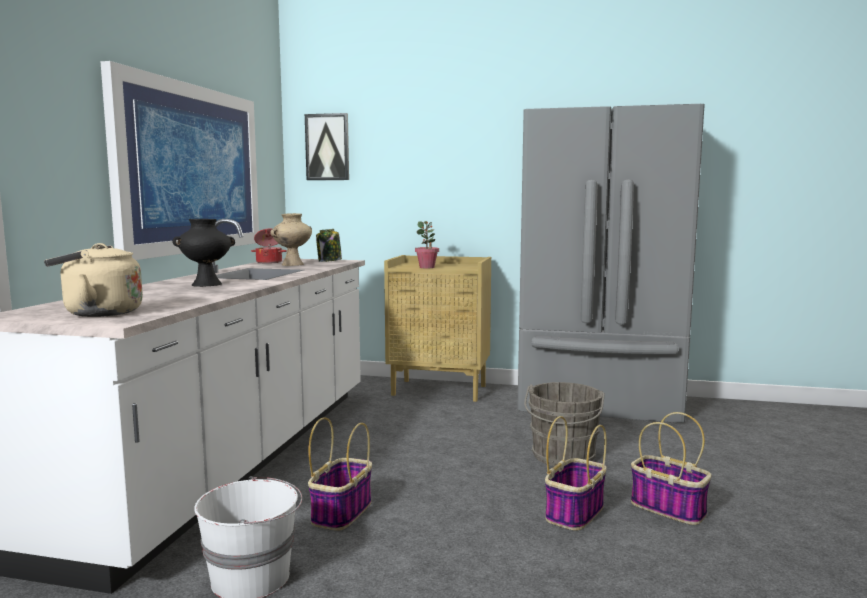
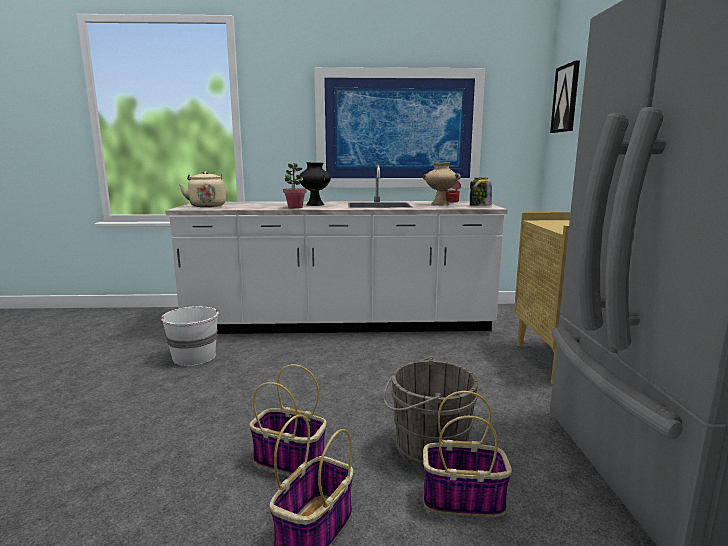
camera: 75 degrees right, 5 degrees up
basket [308,417,372,531] -> basket moved to [423,391,512,517]
potted plant [415,221,439,268] -> potted plant moved to [283,162,307,209]

